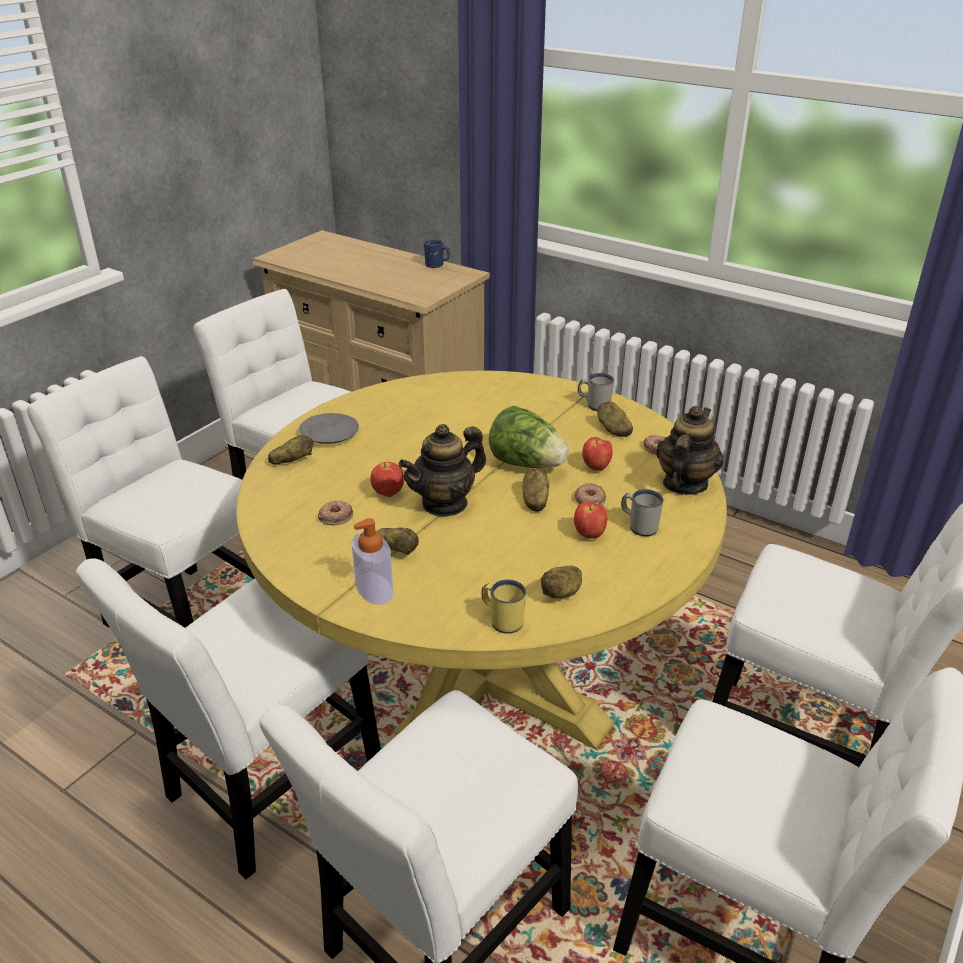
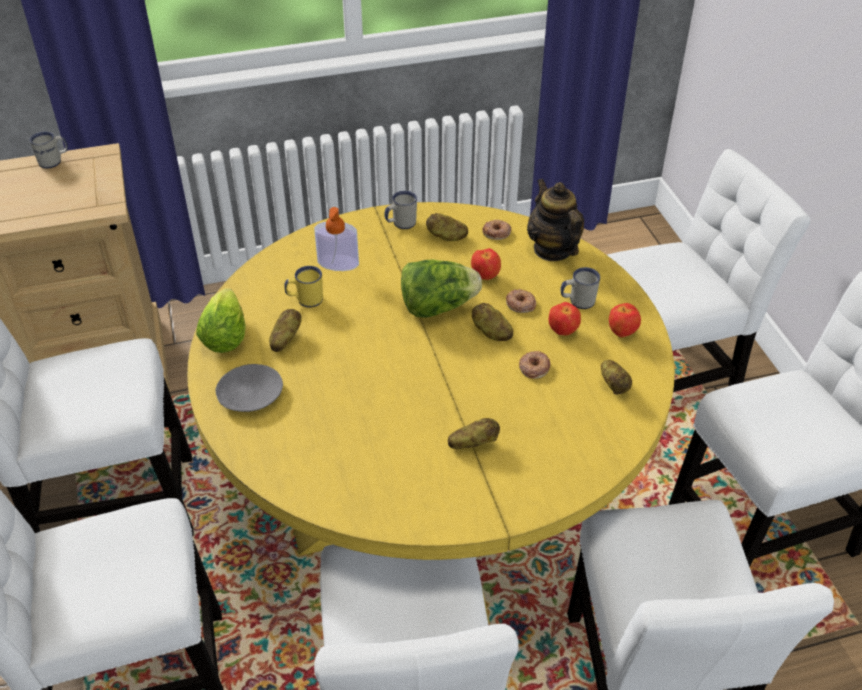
camera: 50 degrees left, 10 degrees up
potato [268,435,313,465] -> potato moved to [269,309,302,352]
donut [318,500,353,525] -> donut moved to [519,351,550,379]
soap dispenser [352,518,393,605] -> soap dispenser moved to [314,207,359,271]
apple [370,462,404,497] -> apple moved to [609,303,641,337]
teapot [399,424,486,517] -> none
blue mug [424,239,450,268] -> white mug [30,131,68,169]
yellow mug [482,580,526,634] -> yellow mug moved to [285,266,323,308]
none -> lettuce [196,288,246,353]

